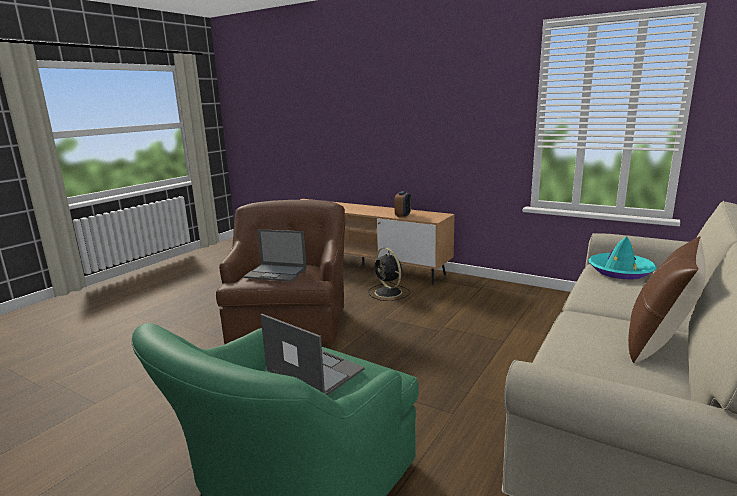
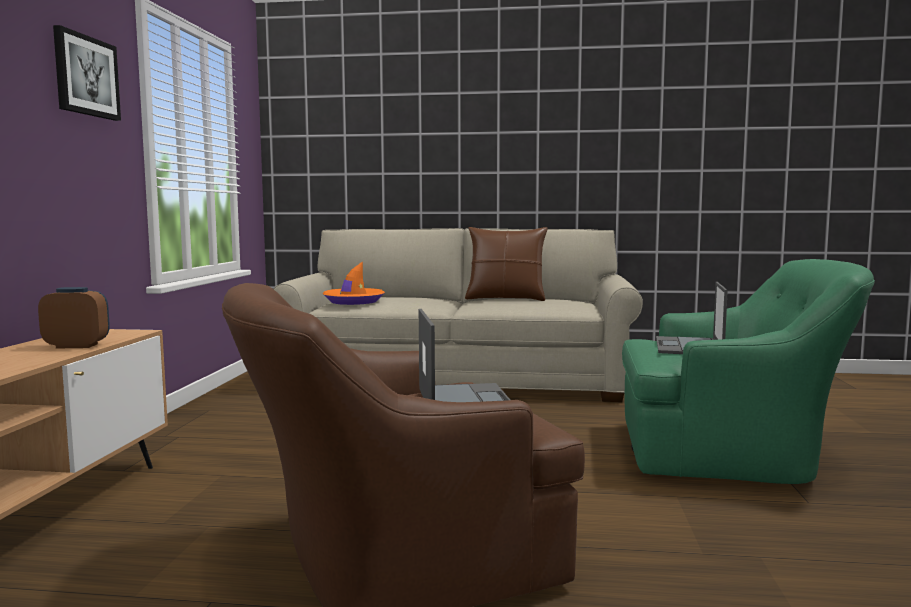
camera: 115 degrees left, 10 degrees down
black fan [368,248,410,301] -> none
turquoise hat [588,236,657,279] -> orange hat [322,261,385,305]
none -> picture [53,25,121,121]

